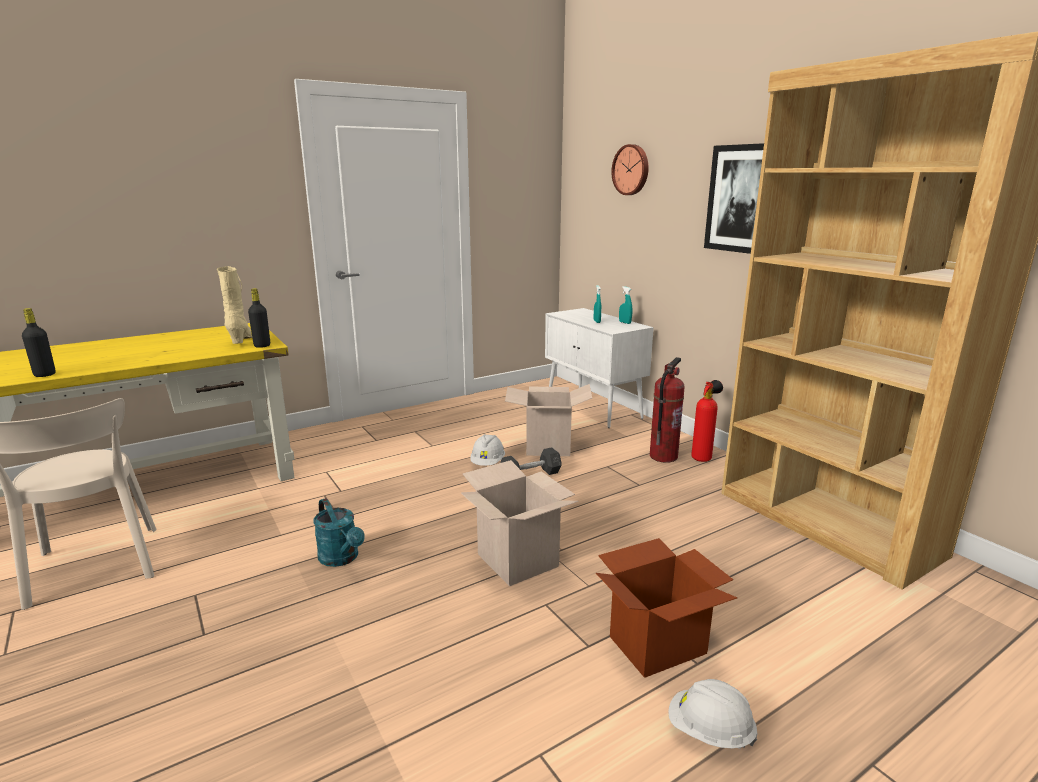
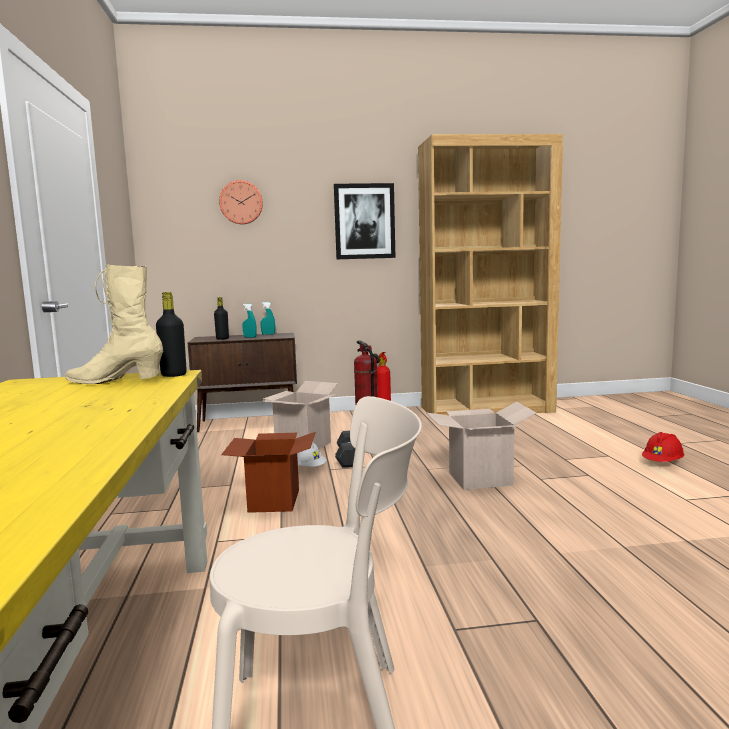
camera: 65 degrees left, 10 degrees down
black bottle [22,308,56,377] -> black bottle moved to [214,297,229,340]
turquoise watering can [313,498,365,567] -> none
white cabinet [545,308,654,428] -> brown cabinet [188,333,297,432]
cardboard box [596,538,737,678] -> cardboard box moved to [221,432,316,513]
white hard hat [668,679,758,749] -> red hard hat [642,432,684,462]

